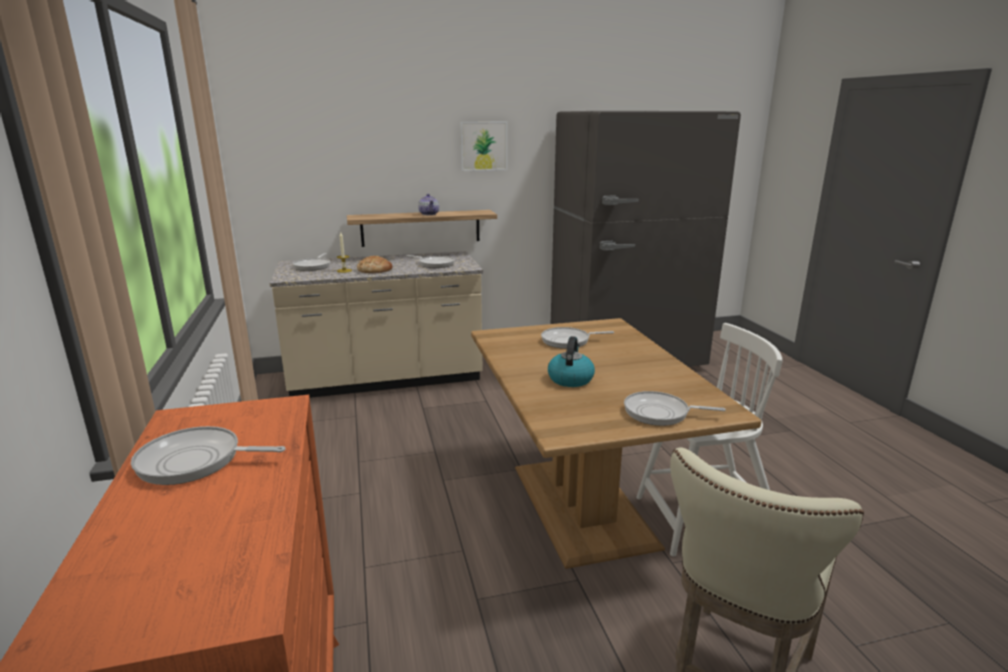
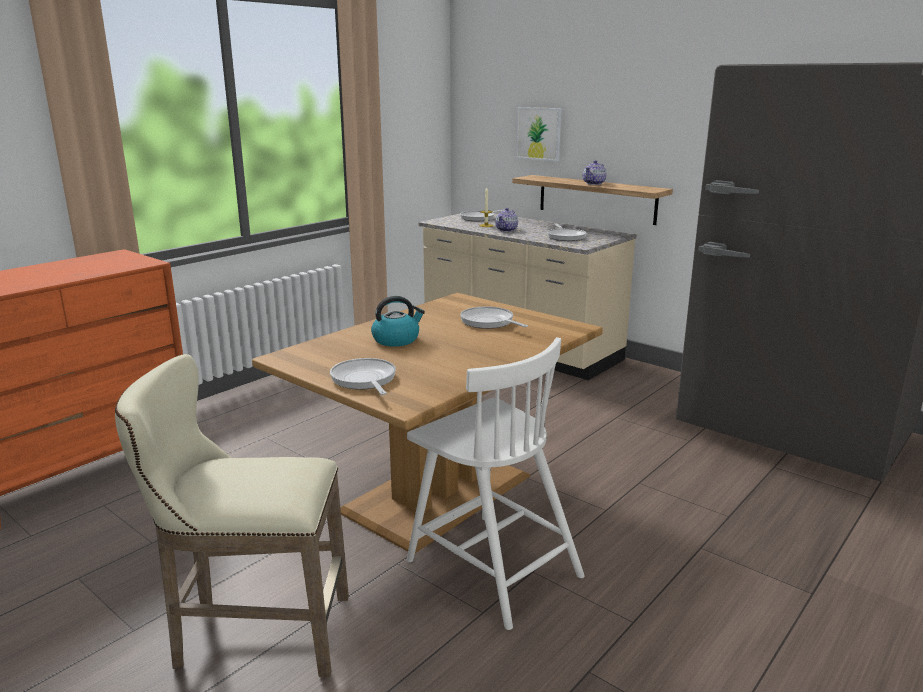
camera: 55 degrees right, 0 degrees up
frying pan [131,426,286,485] -> none
bread [357,256,393,273] -> teapot [495,208,518,232]
picture [460,122,507,171] -> picture moved to [517,107,561,161]

